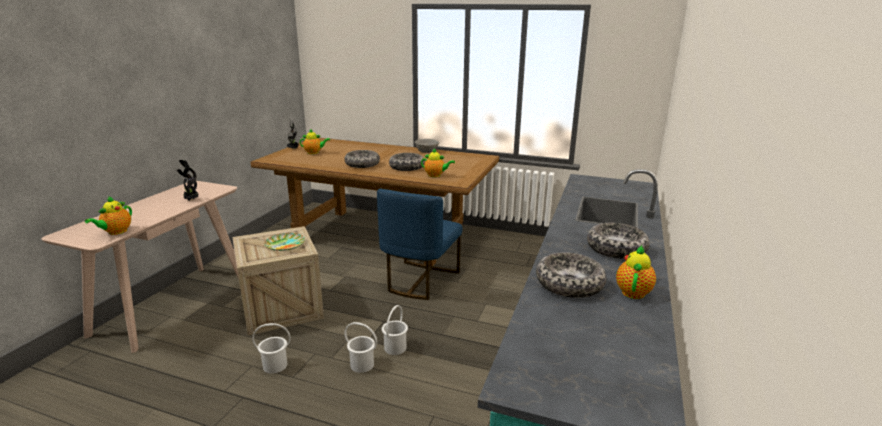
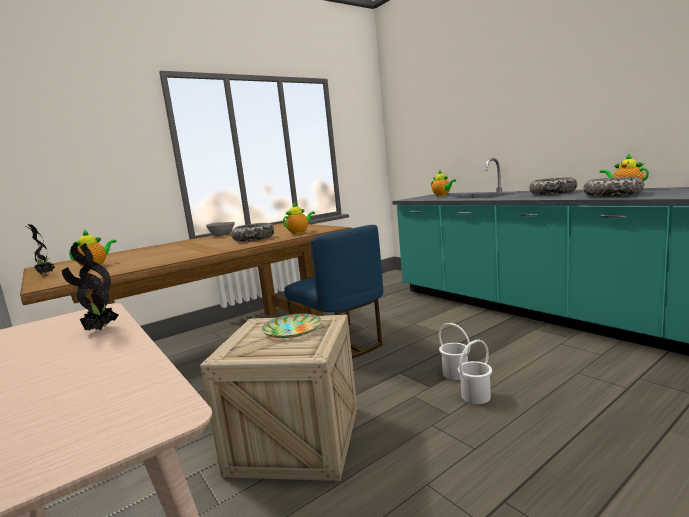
camera: 55 degrees left, 10 degrees down
teapot [85,196,132,235] -> teapot moved to [431,170,456,196]
white bucket [252,323,290,374] -> none
bowl [344,150,380,168] -> none

